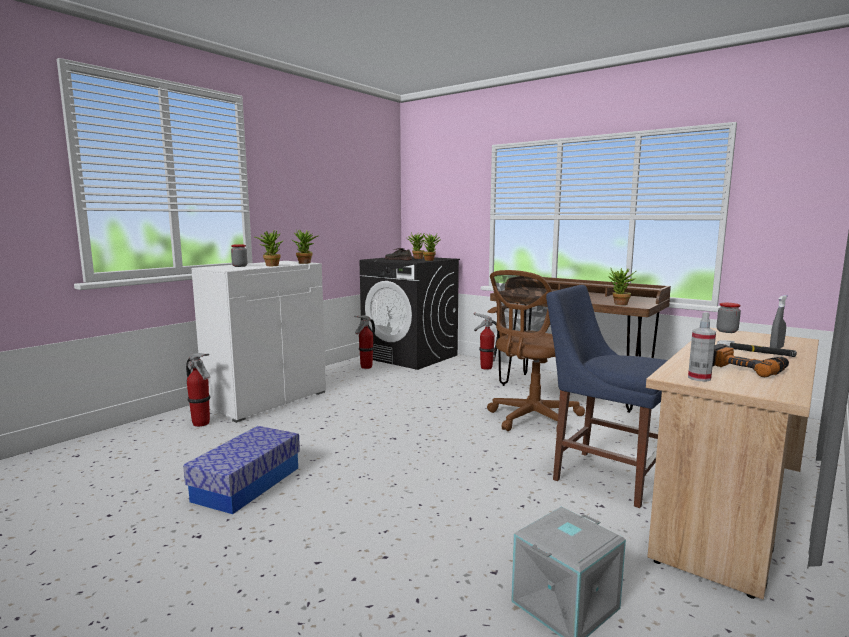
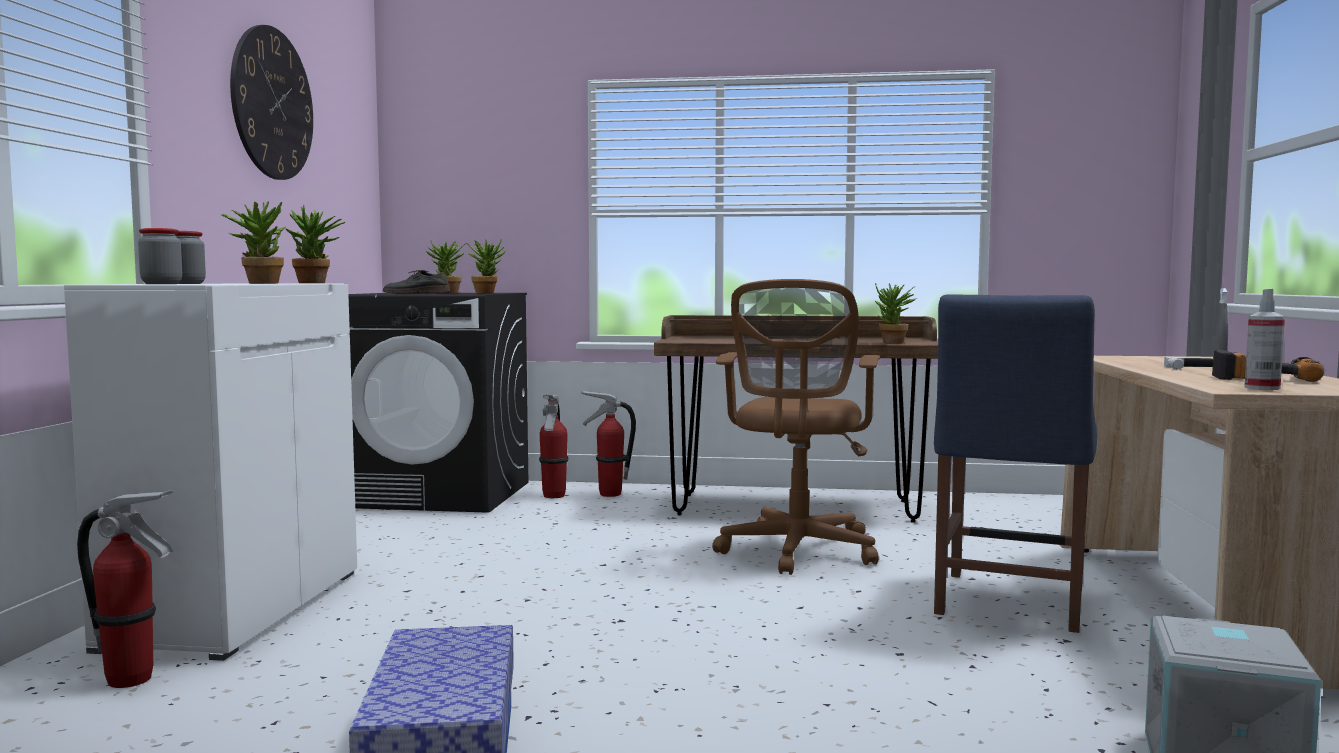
camera: 30 degrees left, 5 degrees down
fire extinguisher [354,315,375,369] -> fire extinguisher moved to [539,395,569,498]
blue chair [546,285,668,508] -> blue chair turned 75 degrees counterclockwise [934,294,1098,633]
jar [717,303,741,333] -> jar moved to [138,228,182,284]
none -> wall clock [230,25,313,180]

